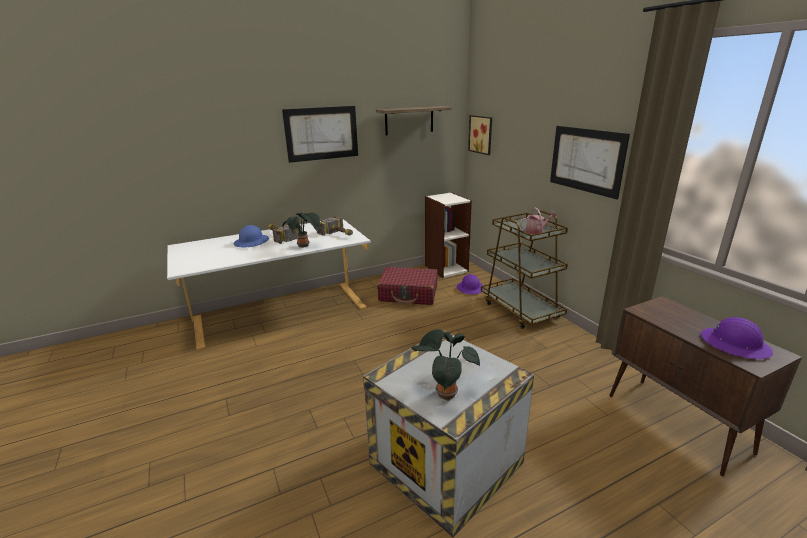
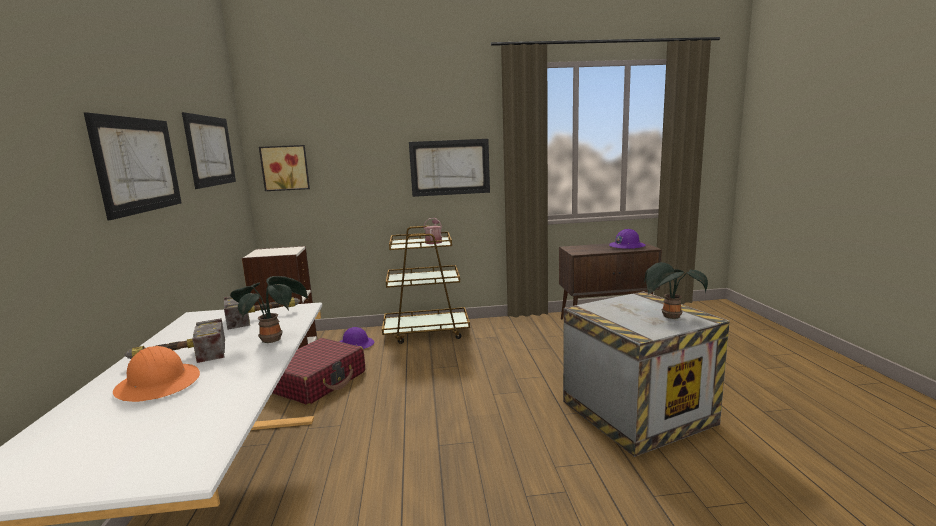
camera: 70 degrees left, 10 degrees down
blue hard hat [233,225,269,248] -> orange hard hat [113,346,200,402]
shelf [376,106,452,135] -> picture [182,112,236,189]

